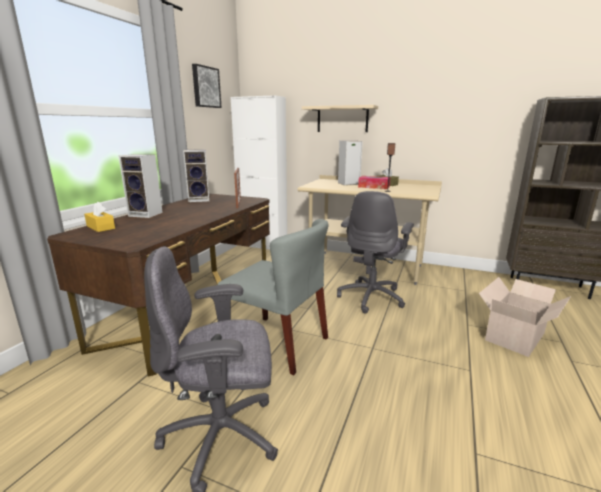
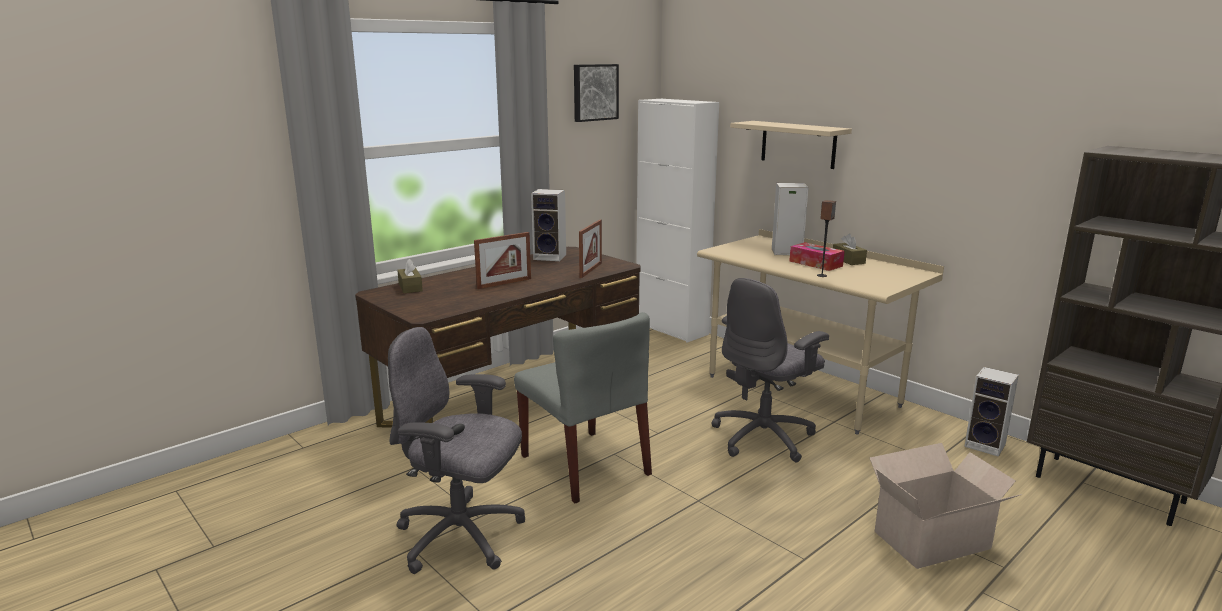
camera: 25 degrees right, 0 degrees up
yellow tissue box [84,202,115,232] -> brown tissue box [397,259,423,293]
speaker [119,154,163,218] -> speaker moved to [964,367,1019,457]
none -> picture frame [474,232,531,289]

